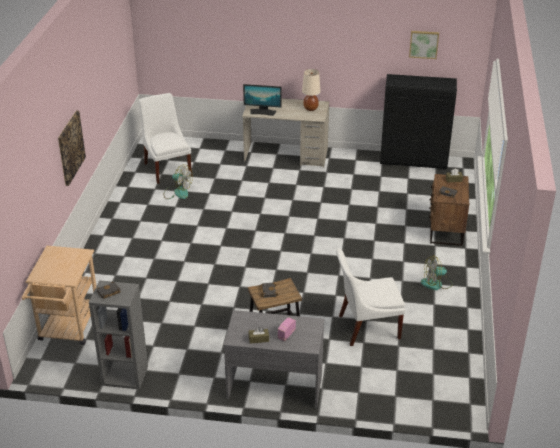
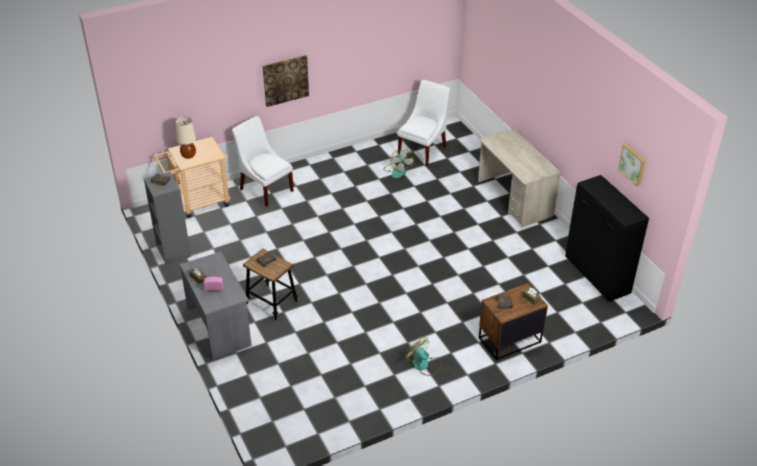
camera: 55 degrees right, 5 degrees up
monitor [243,84,282,116] -> none
beige table lamp [302,69,321,111] -> beige table lamp moved to [175,117,196,159]
white chair [336,248,405,346] -> white chair moved to [232,116,293,207]

